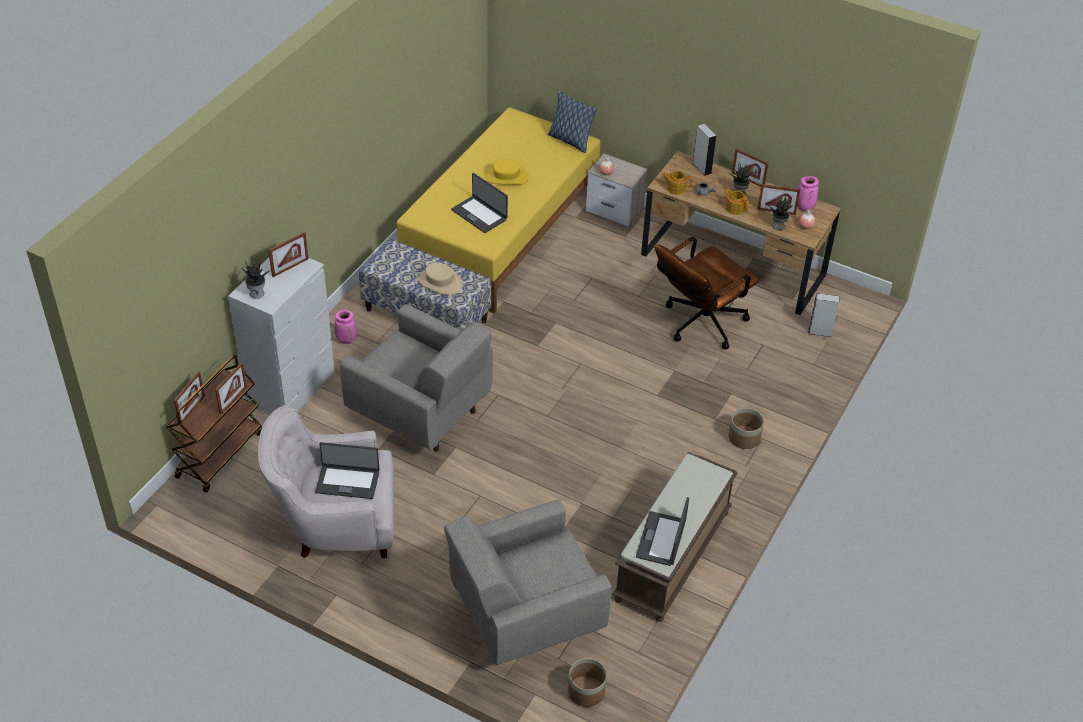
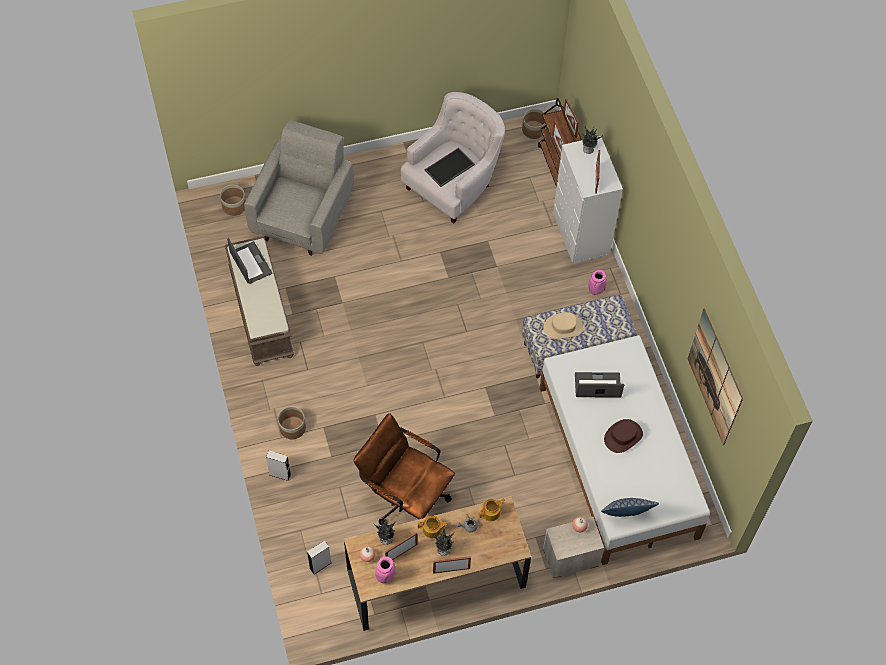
camera: 135 degrees right, 15 degrees up
laptop [315,442,380,499] -> tray [424,148,475,187]
grey armchair [340,304,493,452] -> none
yellow bed [397,107,601,313] -> white bed [540,335,710,565]
yellow hat [485,159,529,185] -> brown hat [604,419,643,453]
brown office chair [655,237,760,350] -> brown office chair turned 60 degrees counterclockwise [353,413,455,525]
grey speaker [693,124,717,176] -> grey speaker moved to [266,451,291,481]
none -> planter [522,109,546,139]
none -> picture [688,308,743,445]

